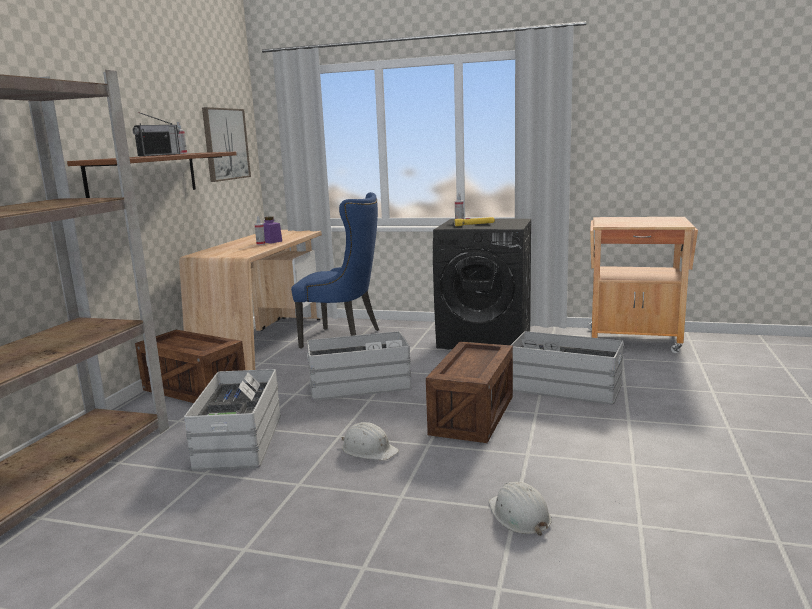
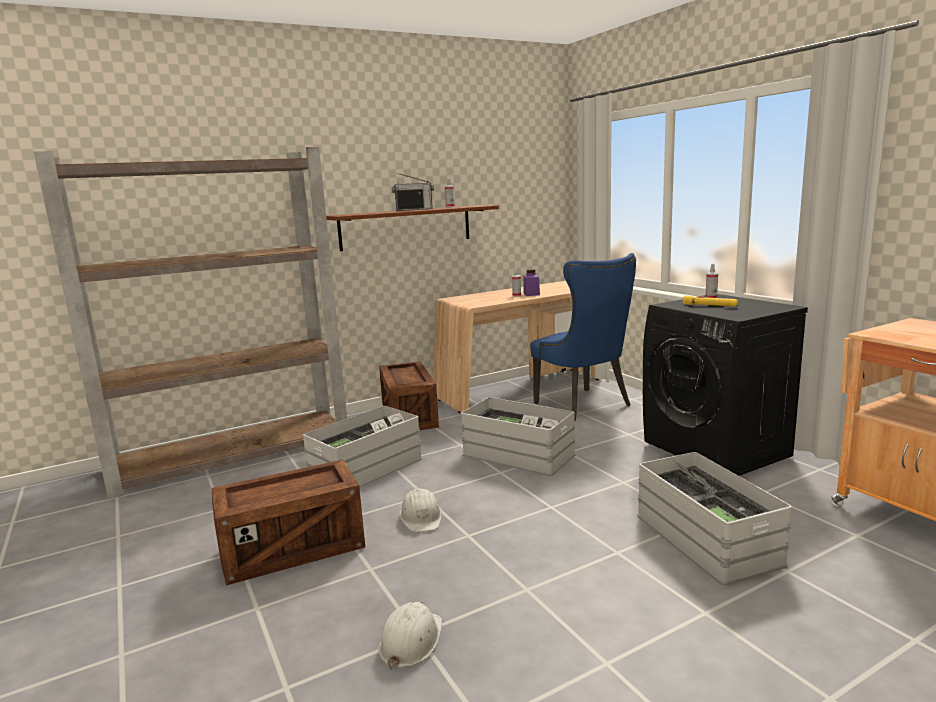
camera: 45 degrees right, 0 degrees up
picture [202,107,251,182] -> none
crate [426,342,513,443] -> crate moved to [212,460,365,586]

